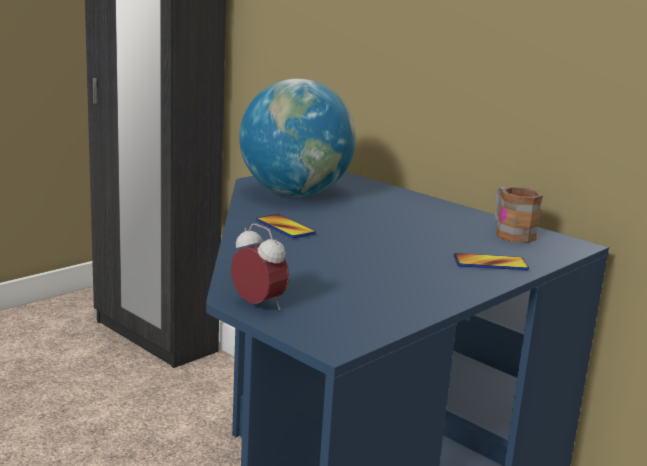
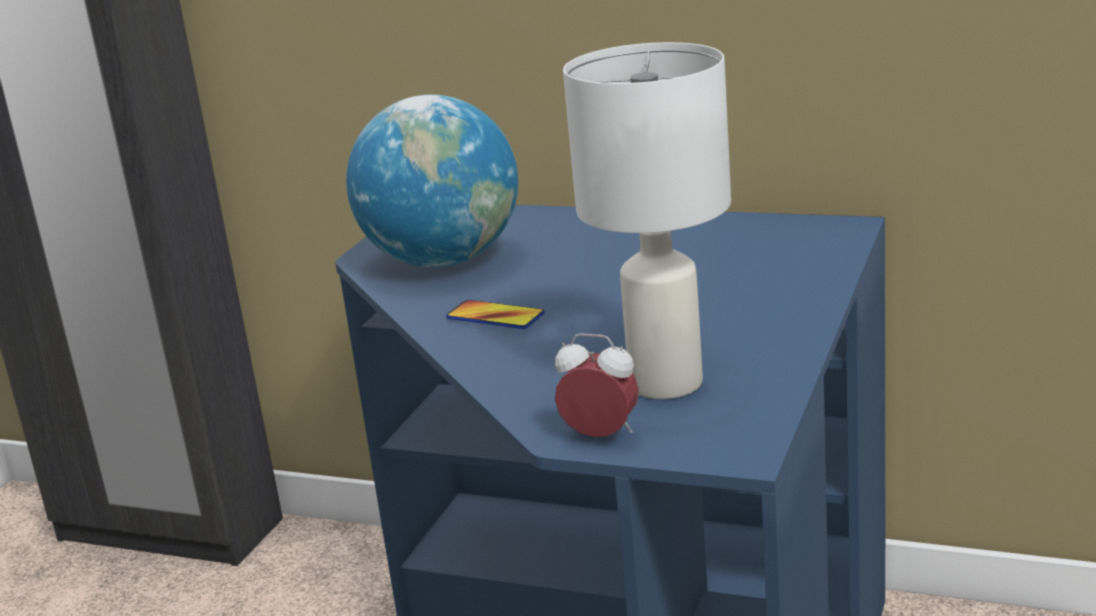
camera: 20 degrees left, 5 degrees up
phone [454,253,529,270] -> none
mug [495,187,543,243] -> none
none -> white table lamp [563,42,731,399]

